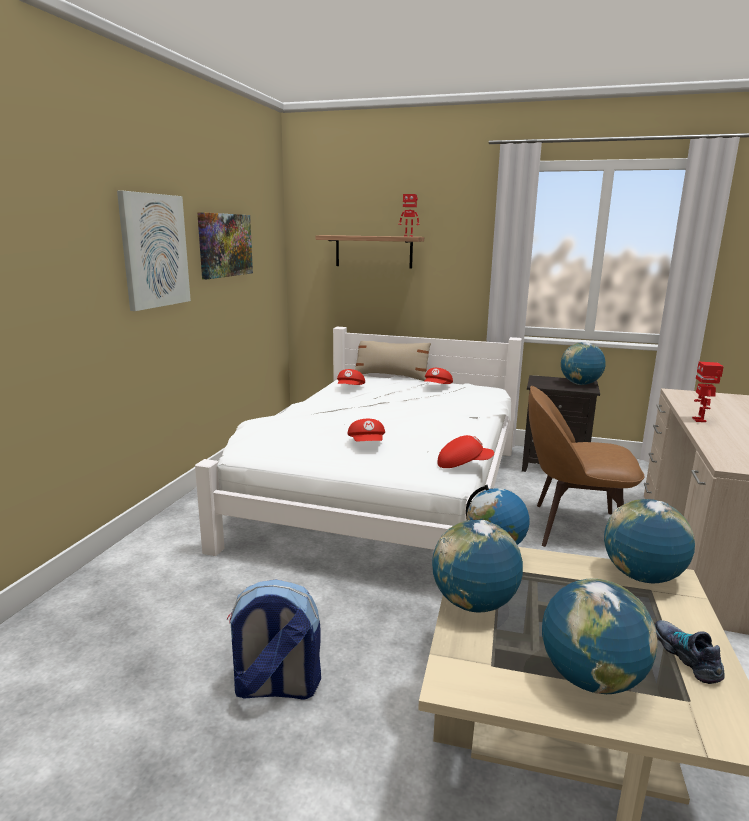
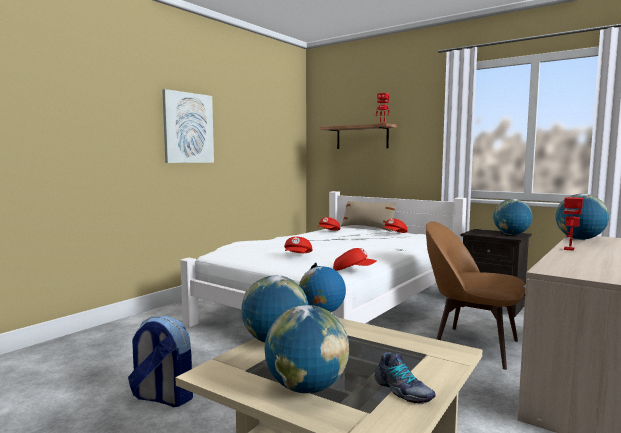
camera: 20 degrees right, 10 degrees down
picture [197,212,253,279] -> none
globe [604,499,695,583] -> globe moved to [556,194,609,240]
shoe [655,620,725,684] -> shoe turned 135 degrees clockwise [375,352,436,404]

